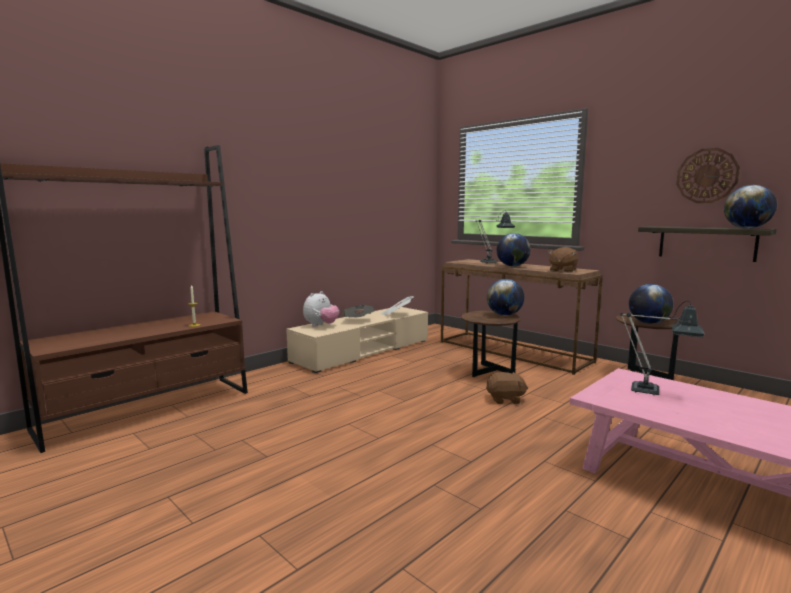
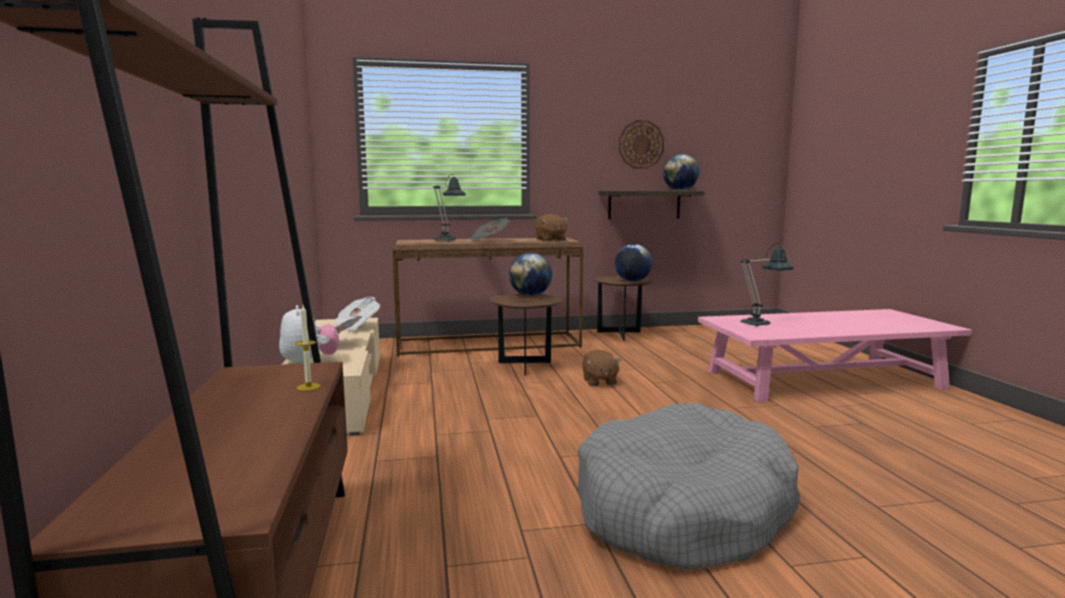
camera: 55 degrees left, 0 degrees up
brown plush toy [486,372,528,404] -> brown plush toy turned 135 degrees clockwise [582,349,621,386]
globe [497,233,531,266] -> newspaper [468,217,510,240]
none -> grey dog bed [578,403,800,570]

